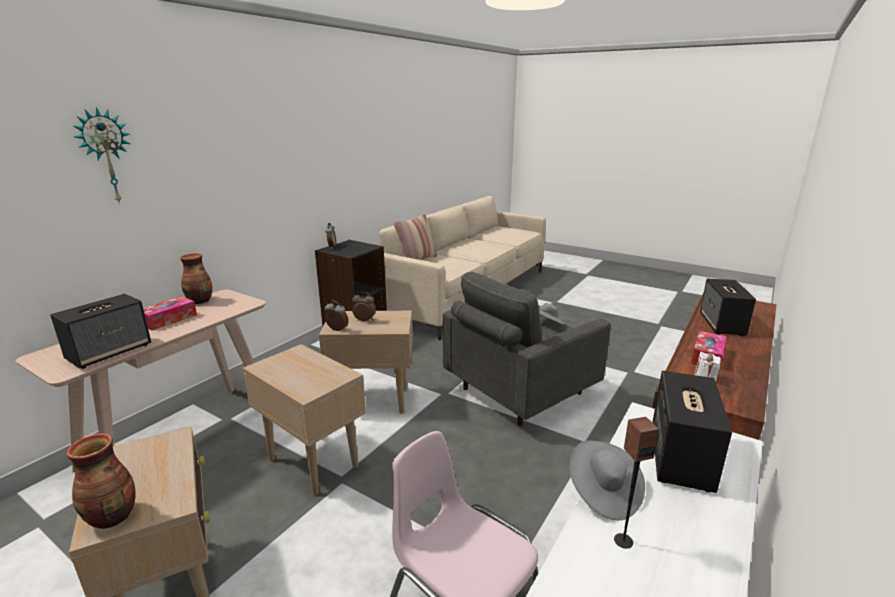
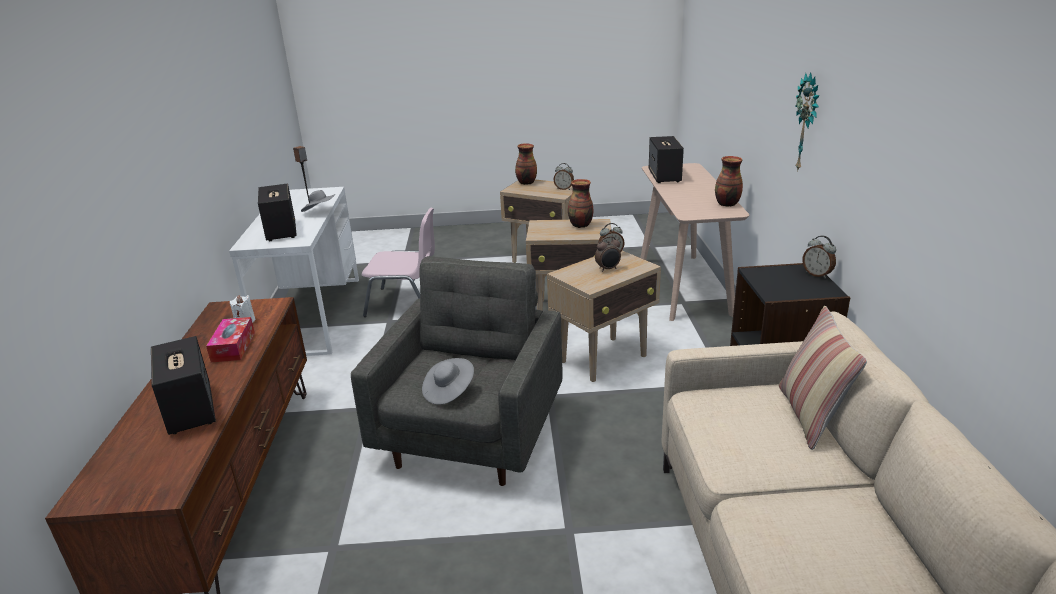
camera: 145 degrees right, 5 degrees up
wall clock [73,107,130,204] -> wall clock moved to [795,73,819,172]
tissue box [143,296,197,330] -> none
none -> alarm clock [554,163,574,190]
none -> vase [568,179,593,228]

